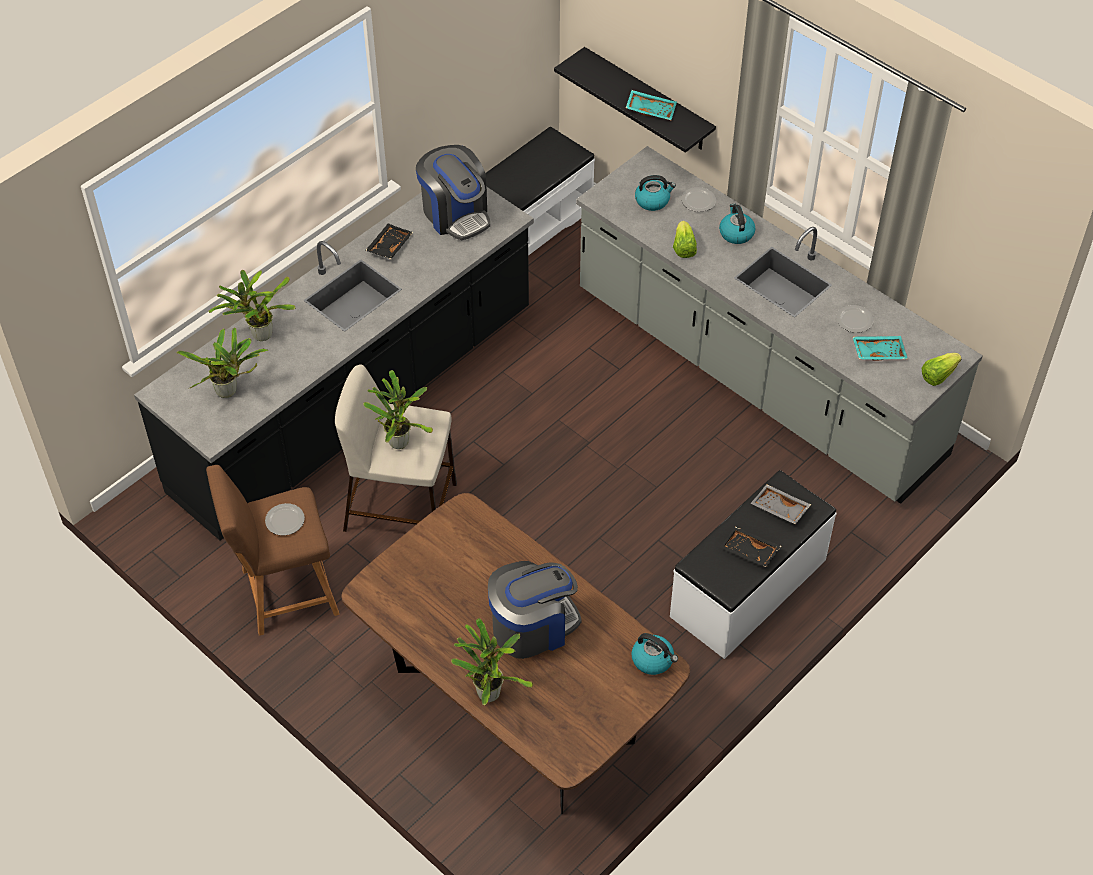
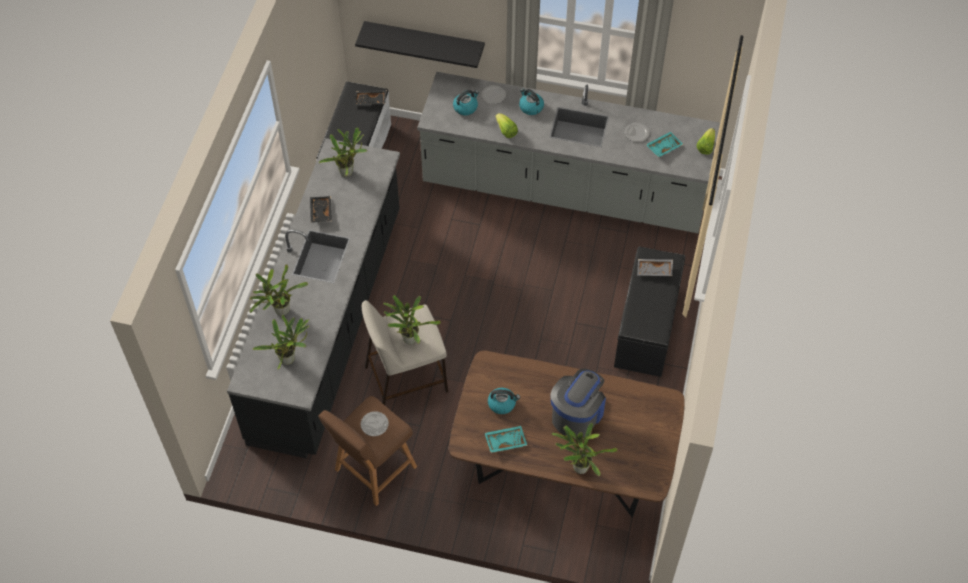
camera: 30 degrees left, 5 degrees up
coffee machine [416,145,490,240] -> potted plant [319,127,367,177]
turquoise tray [626,90,677,120] -> turquoise tray moved to [485,426,528,453]
kettle [631,633,678,675] -> kettle moved to [488,388,520,414]
white bench [670,470,837,659] -> black bench [614,246,685,377]
black tray [720,527,781,568] -> black tray moved to [354,90,387,105]

